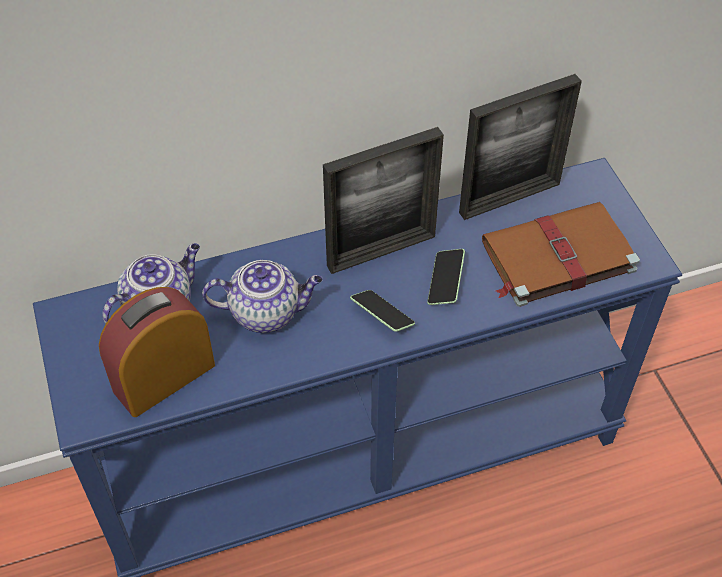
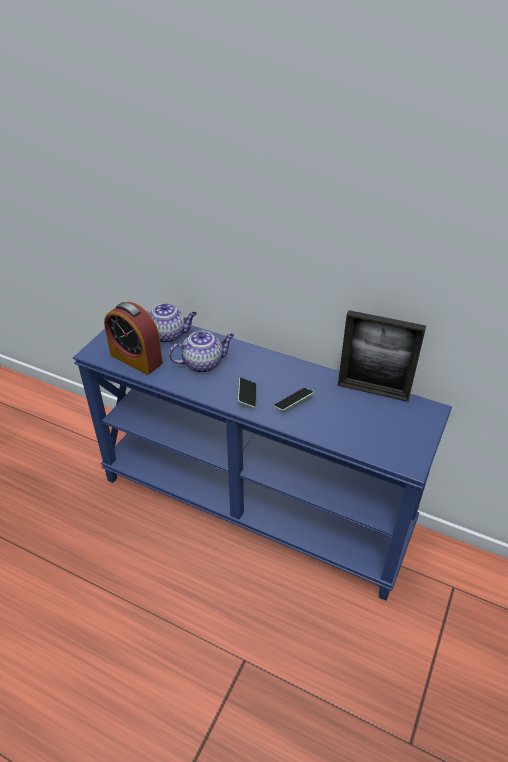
camera: 45 degrees right, 10 degrees down
alarm clock [99,287,215,417] -> alarm clock turned 150 degrees counterclockwise [104,302,163,375]
teapot [202,260,323,333] -> teapot turned 60 degrees counterclockwise [169,331,234,373]
picture frame [323,127,444,274] -> none
brown book [482,202,640,307] -> none

